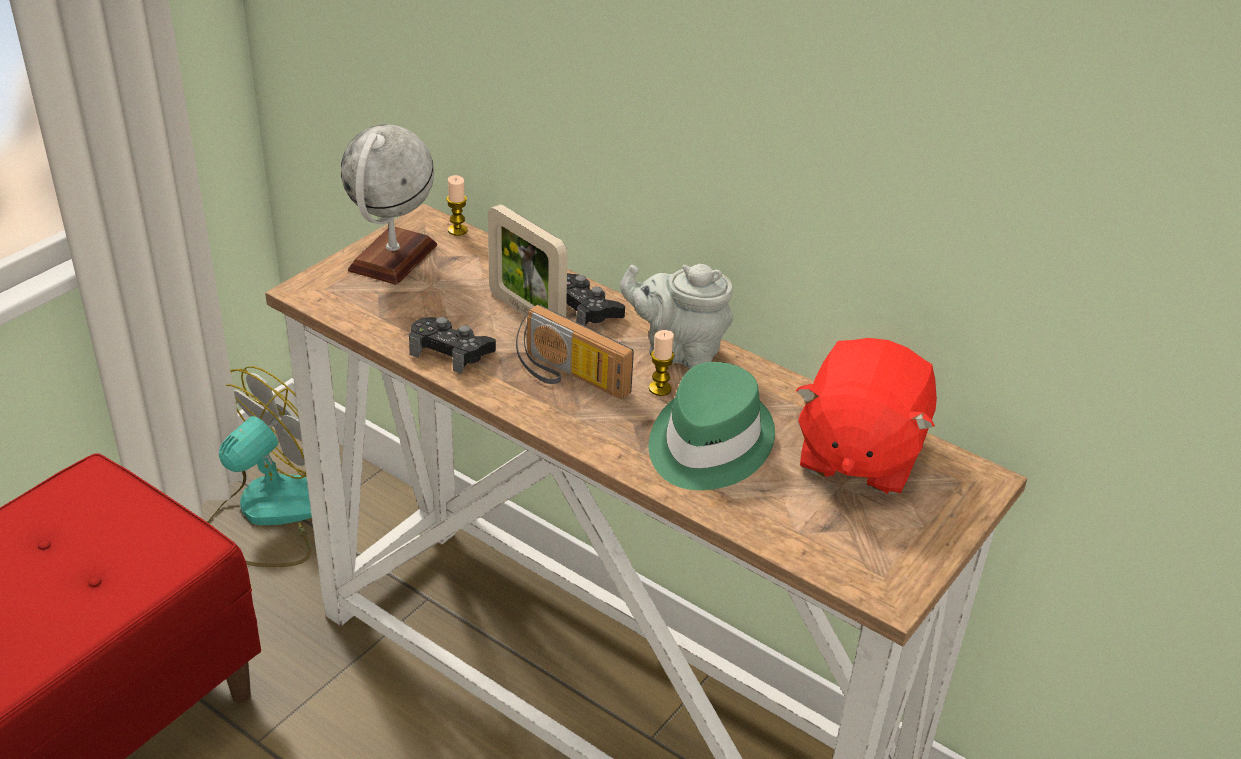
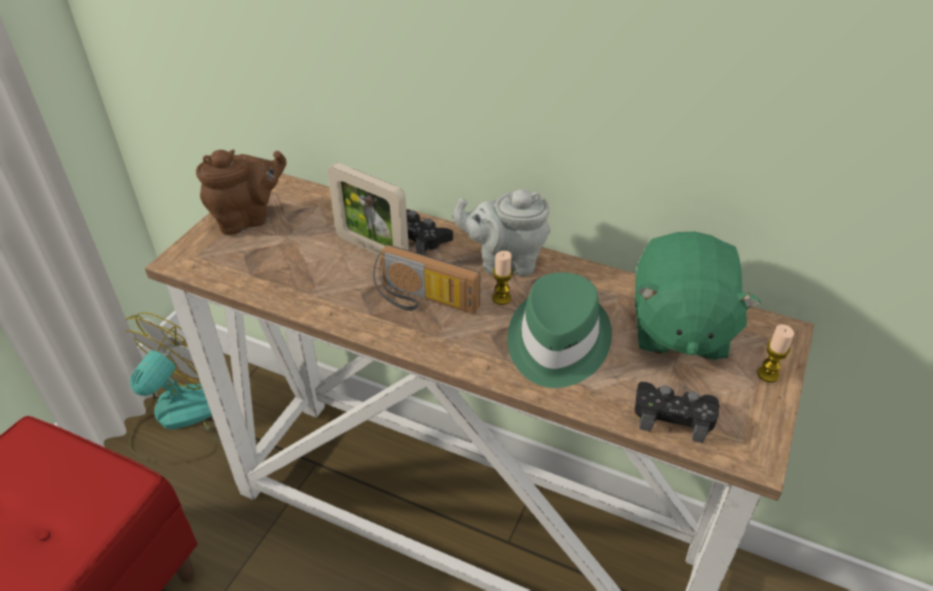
camera: 10 degrees left, 5 degrees up
globe [341,125,437,285] -> brown teapot [196,149,287,235]
black game controller [409,317,496,374] -> black game controller moved to [634,382,719,443]
candle [446,175,468,236] -> candle moved to [757,324,794,382]
red plush toy [796,338,937,494] -> green plush toy [635,232,761,360]

